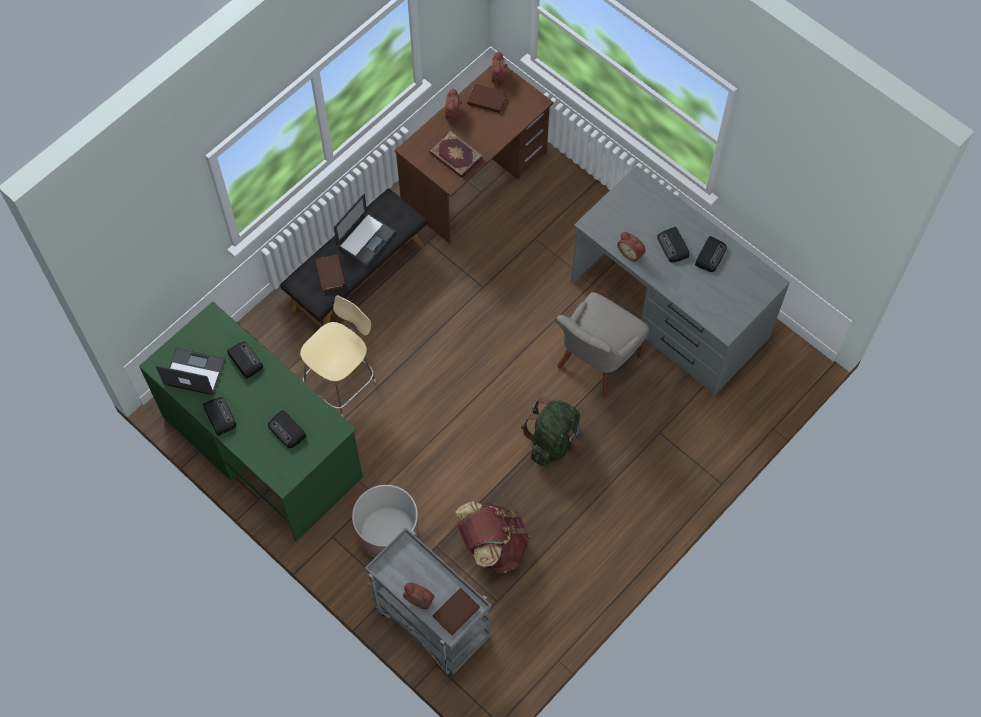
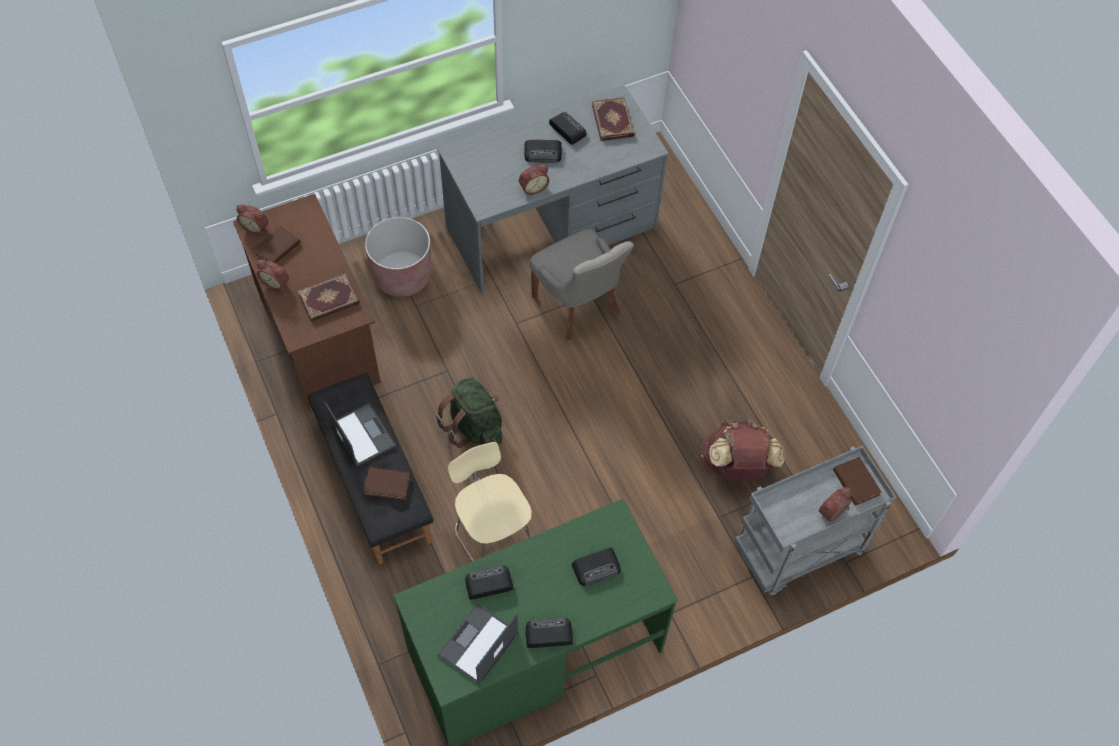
camera: 70 degrees left, 5 degrees down
brown planter [352,485,418,558] -> brown planter moved to [365,217,431,297]
green backpack [521,397,580,466] -> green backpack moved to [436,377,502,448]
none -> book [592,97,634,141]

